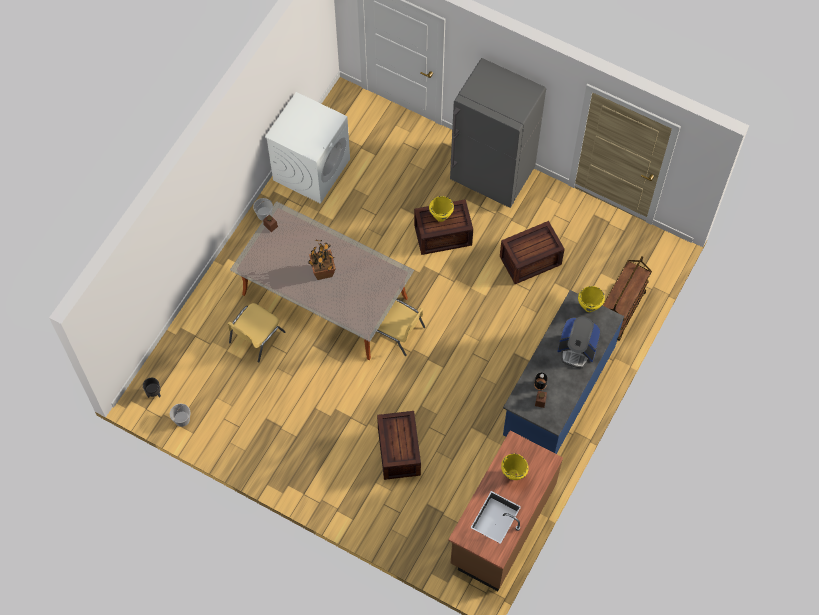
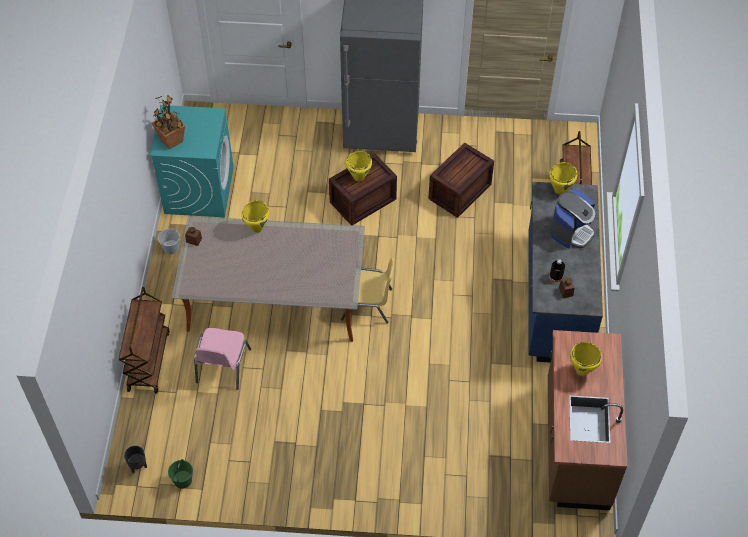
camera: 25 degrees left, 10 degrees down
white bucket [170,404,191,427] -> green bucket [168,459,193,489]
yellow chair [228,303,286,363] -> pink chair [194,328,251,390]
white washing machine [265,92,350,204] -> turquoise washing machine [149,105,234,217]
potted plant [308,240,336,280] -> potted plant moved to [152,96,185,150]
crate [377,411,421,480] -> none
coffee machine [557,317,601,368] -> coffee machine turned 45 degrees counterclockwise [551,189,596,249]
none -> brown cart [118,287,169,393]
none -> yellow cooking pot [241,200,269,233]

